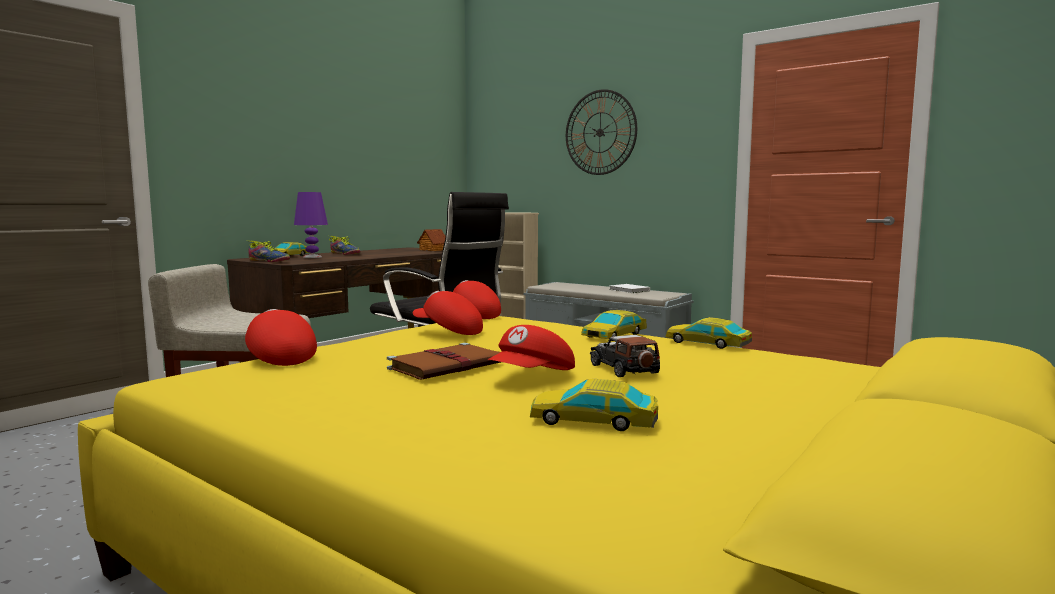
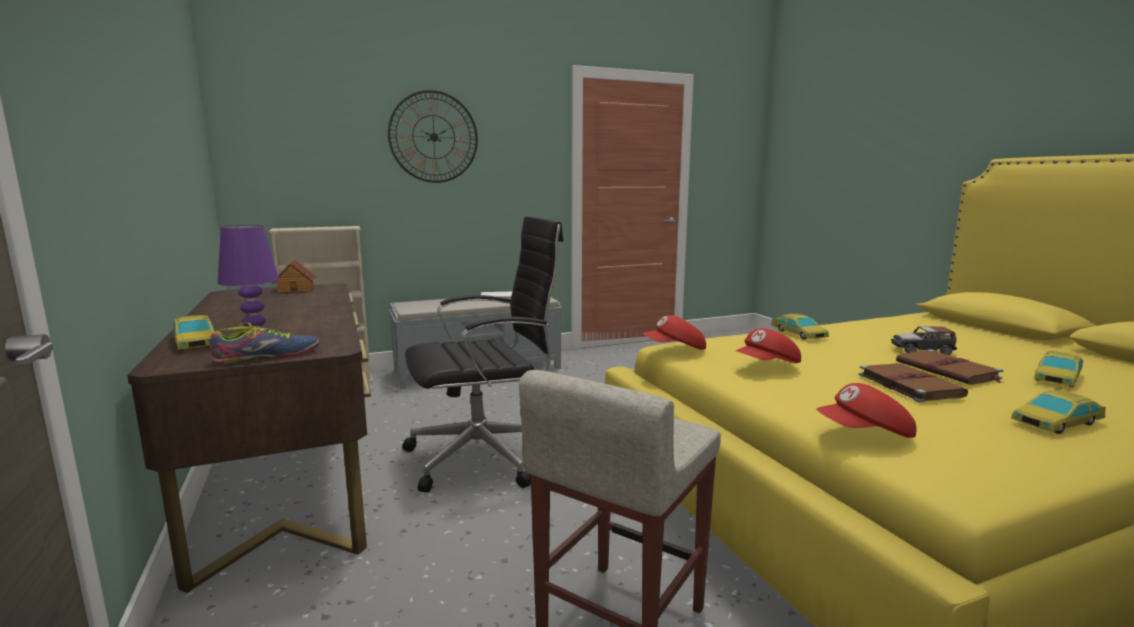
camera: 60 degrees left, 5 degrees up
shoe [329,236,361,255] -> none
red cap [488,325,575,370] -> brown book [896,349,1003,385]
toy car [665,317,752,349] -> toy car moved to [1011,390,1106,434]

